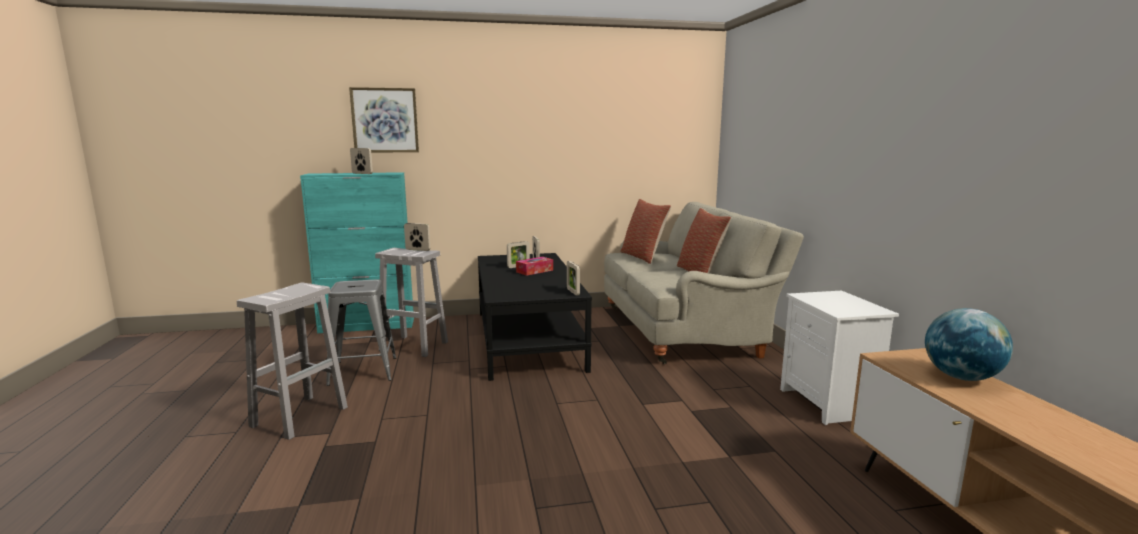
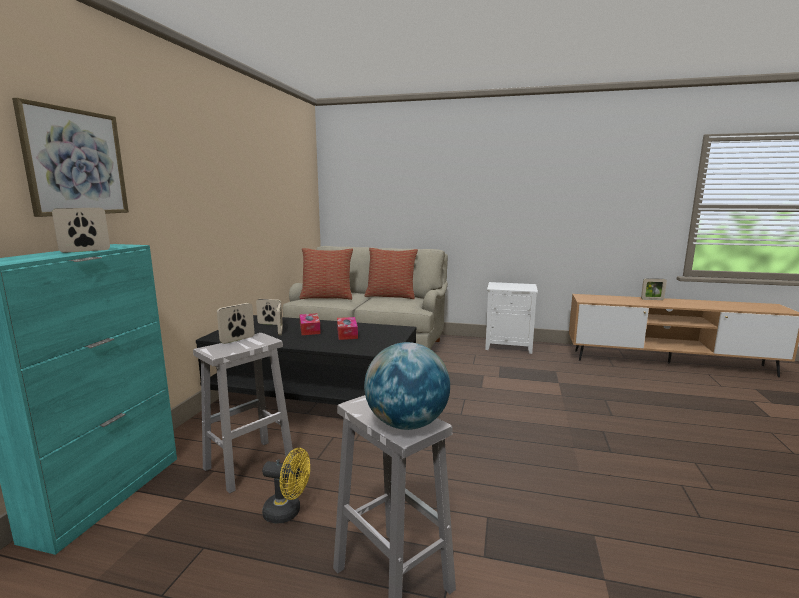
camera: 65 degrees left, 0 degrees up
grey stool [326,280,396,386] -> yellow fan [262,448,310,524]
picture frame [567,261,580,296] -> picture frame moved to [641,278,667,300]
globe [925,308,1013,381] -> globe moved to [364,342,450,430]
none -> tissue box [337,317,358,340]

